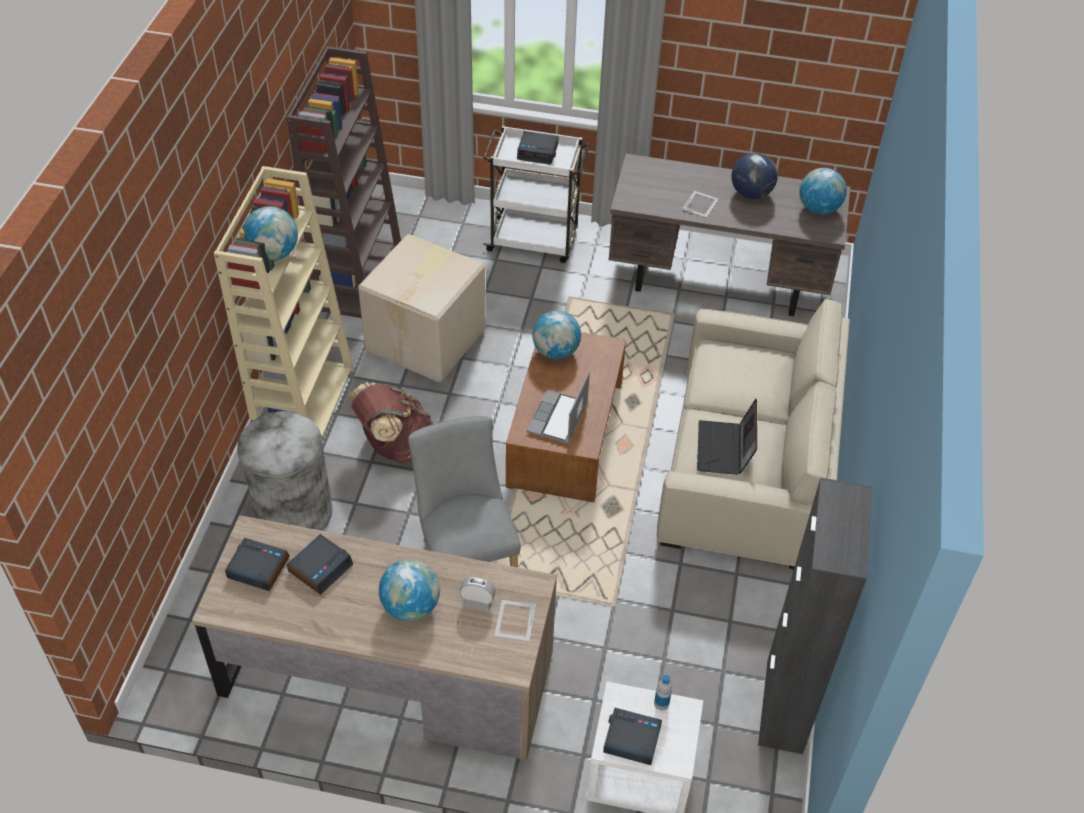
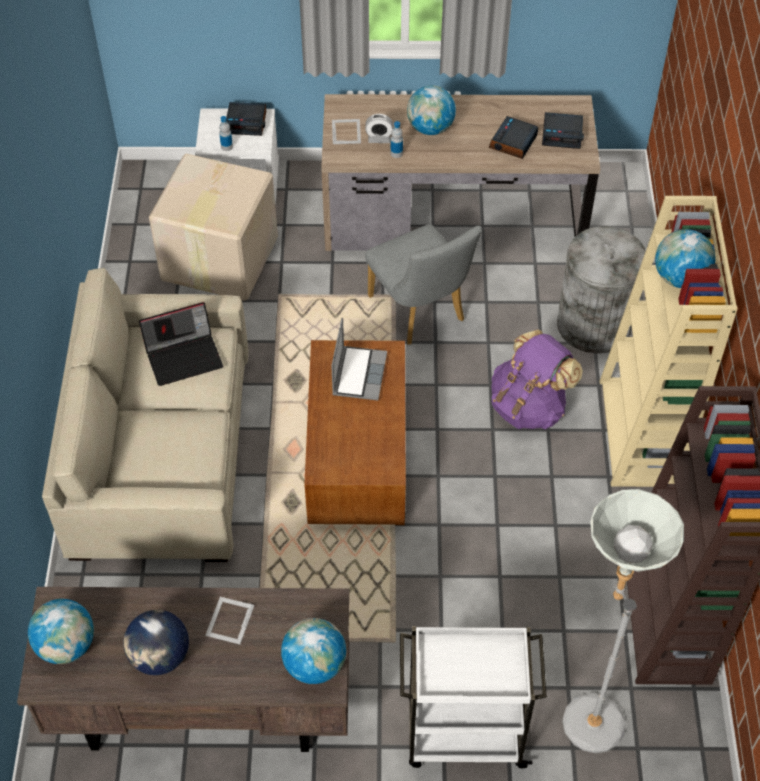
camera: 170 degrees right, 5 degrees up
brown backpack [348,382,433,463] -> purple backpack [491,330,583,429]
cardboard box [358,234,486,382] -> cardboard box moved to [149,154,278,301]
alarm clock [517,131,559,164] -> none
globe [532,311,581,359] -> globe moved to [281,618,346,684]
laptop [697,399,757,475] -> laptop turned 75 degrees clockwise [139,302,223,386]
black cabinet [758,478,872,754] -> none
none -> bottle [391,121,403,158]
none -> grey floor lamp [562,489,684,753]

